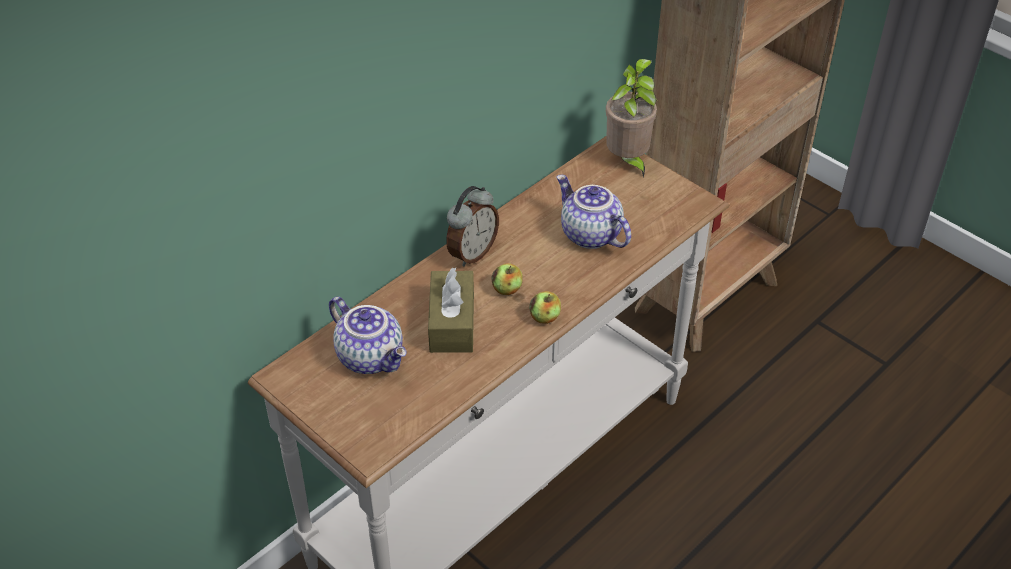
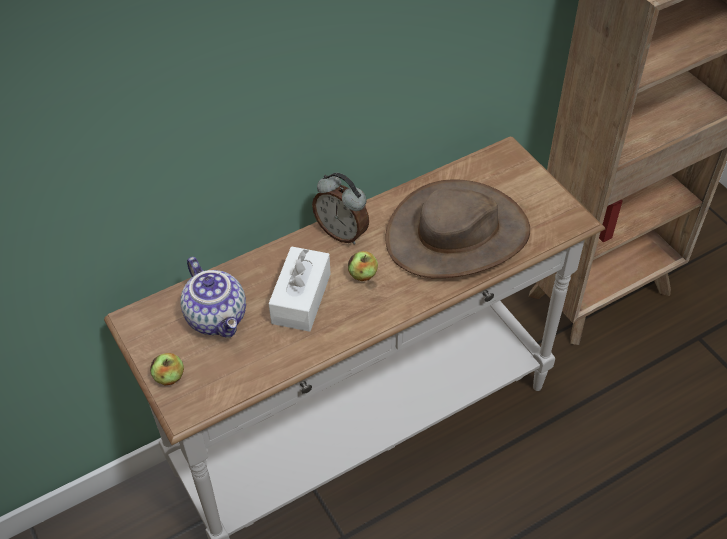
camera: 15 degrees right, 5 degrees up
brown tissue box [428,268,474,353] -> white tissue box [269,246,331,332]
alarm clock [446,186,499,267] -> alarm clock turned 75 degrees clockwise [312,173,369,244]
apple [529,291,561,324] -> apple moved to [150,353,184,386]
teapot [556,175,631,249] -> brown hat [385,180,530,278]
potted plant [606,59,658,178] -> none

